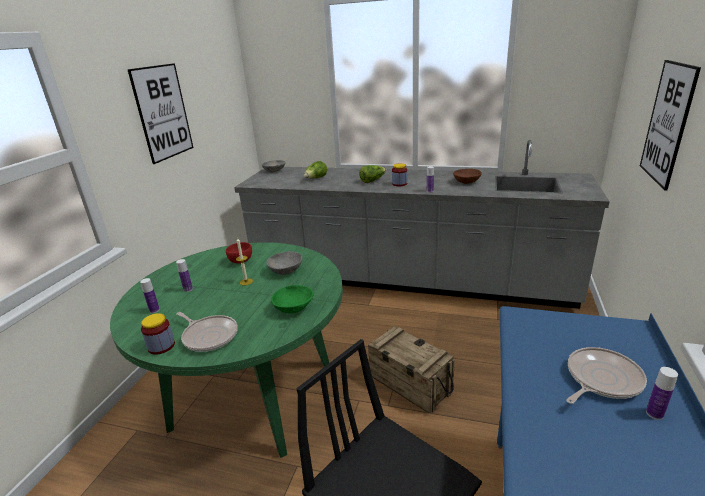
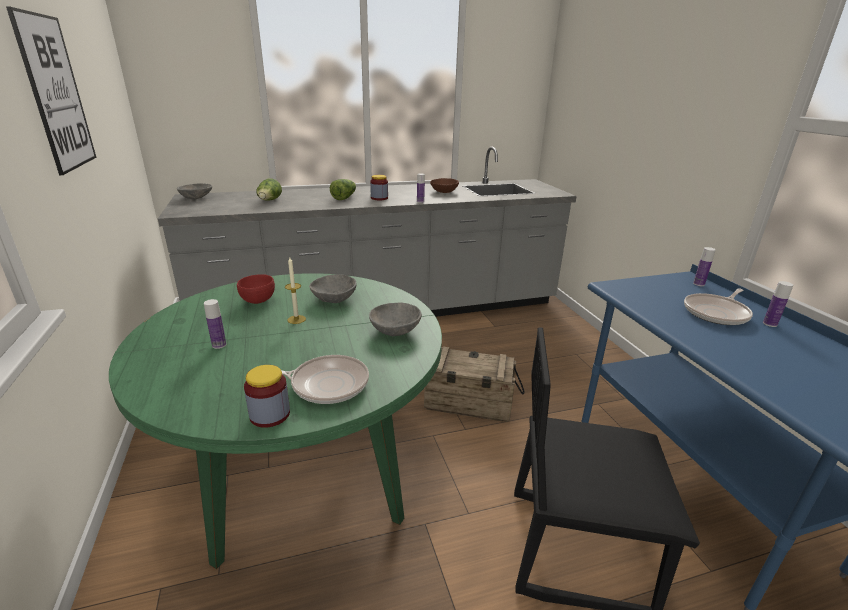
camera: 35 degrees left, 0 degrees up
bottle [140,278,160,313] -> bottle moved to [693,247,716,286]
green bowl [271,285,314,313] -> grey bowl [369,302,422,336]
frying pan [567,347,647,404] -> frying pan turned 150 degrees counterclockwise [684,288,753,325]
picture [640,60,701,191] -> none

